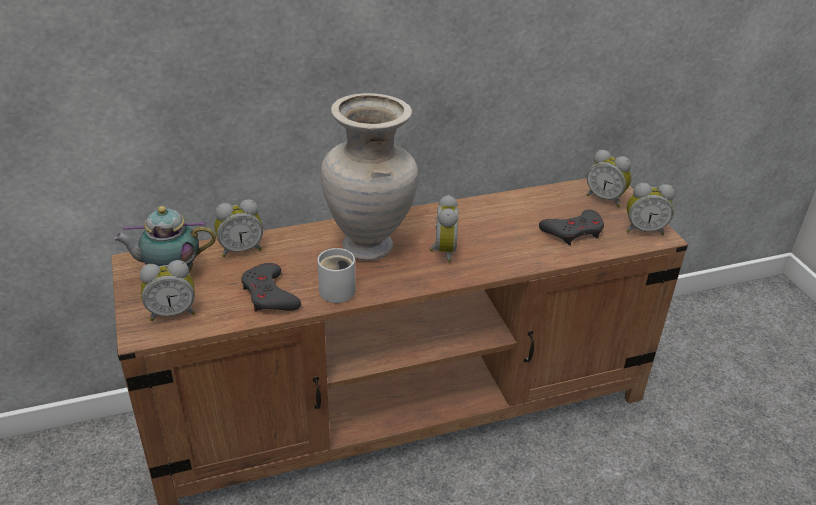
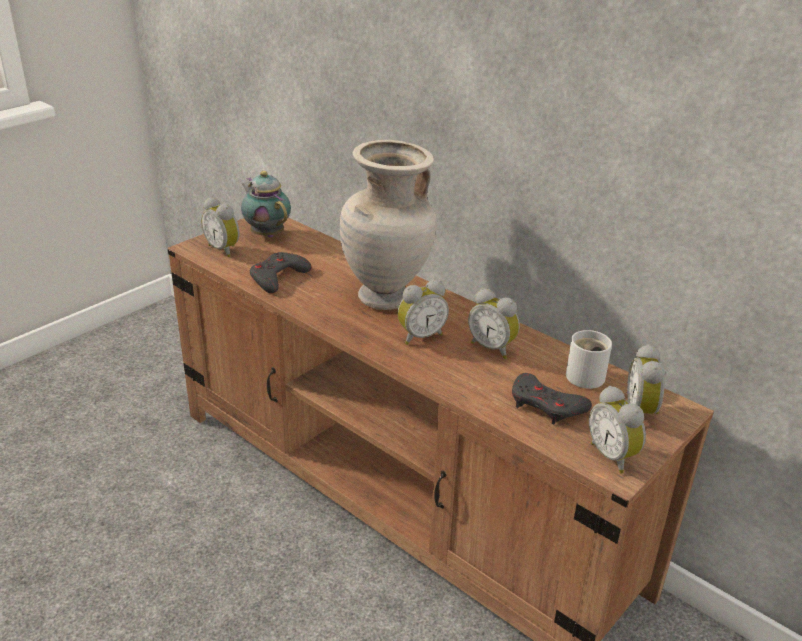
camera: 60 degrees right, 5 degrees down
alarm clock [214,199,263,257] -> alarm clock moved to [468,288,520,359]
white mug [317,248,356,303] -> white mug moved to [566,330,612,389]

